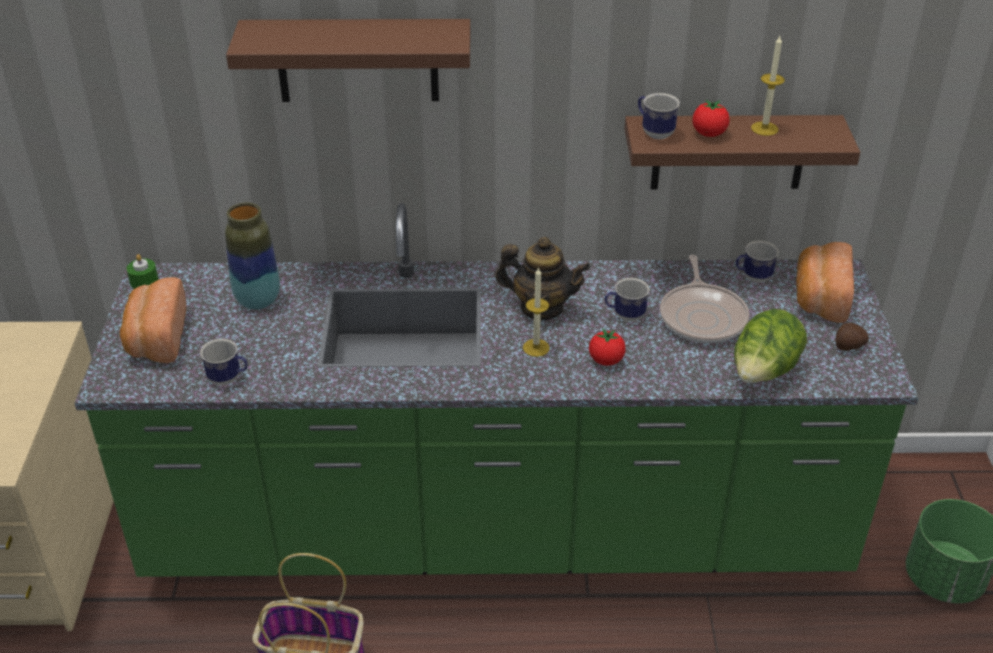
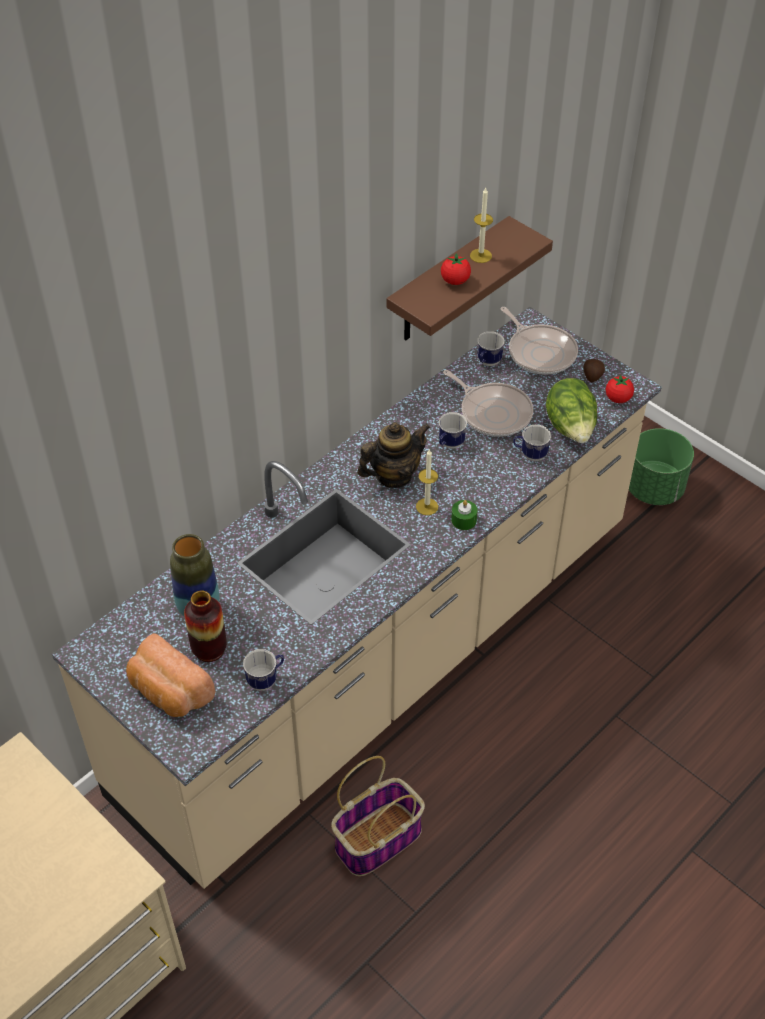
camera: 45 degrees left, 10 degrees up
green counter [74,203,918,577] -> beige counter [52,307,662,889]
green candle [127,254,159,289] -> green candle moved to [451,500,477,530]
brown shelf [226,19,471,102] -> none
tomato [589,329,626,366] -> tomato moved to [606,374,634,403]
mug [638,93,680,139] -> mug moved to [513,425,551,461]
bread [796,242,854,323] -> frying pan [500,307,578,375]
none -> vase [184,591,227,662]

